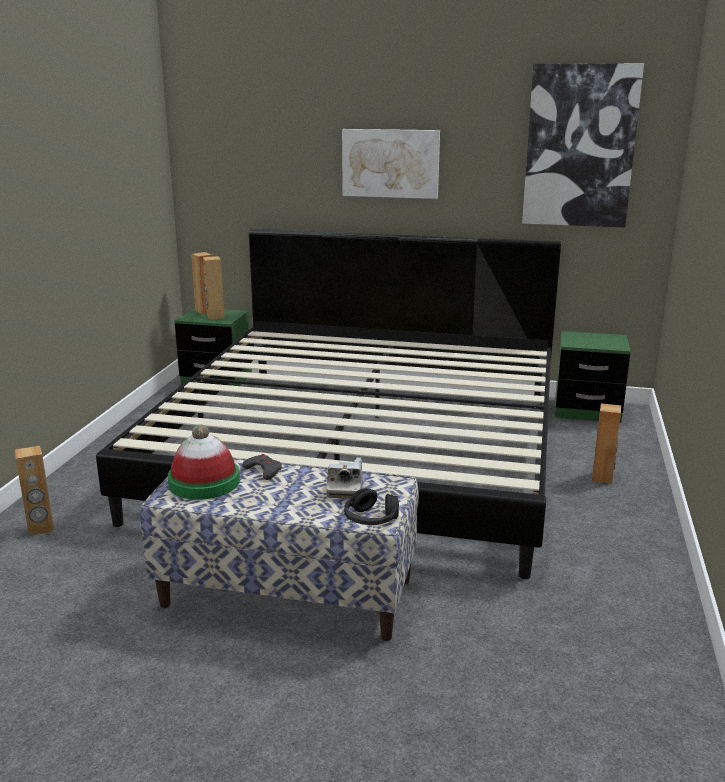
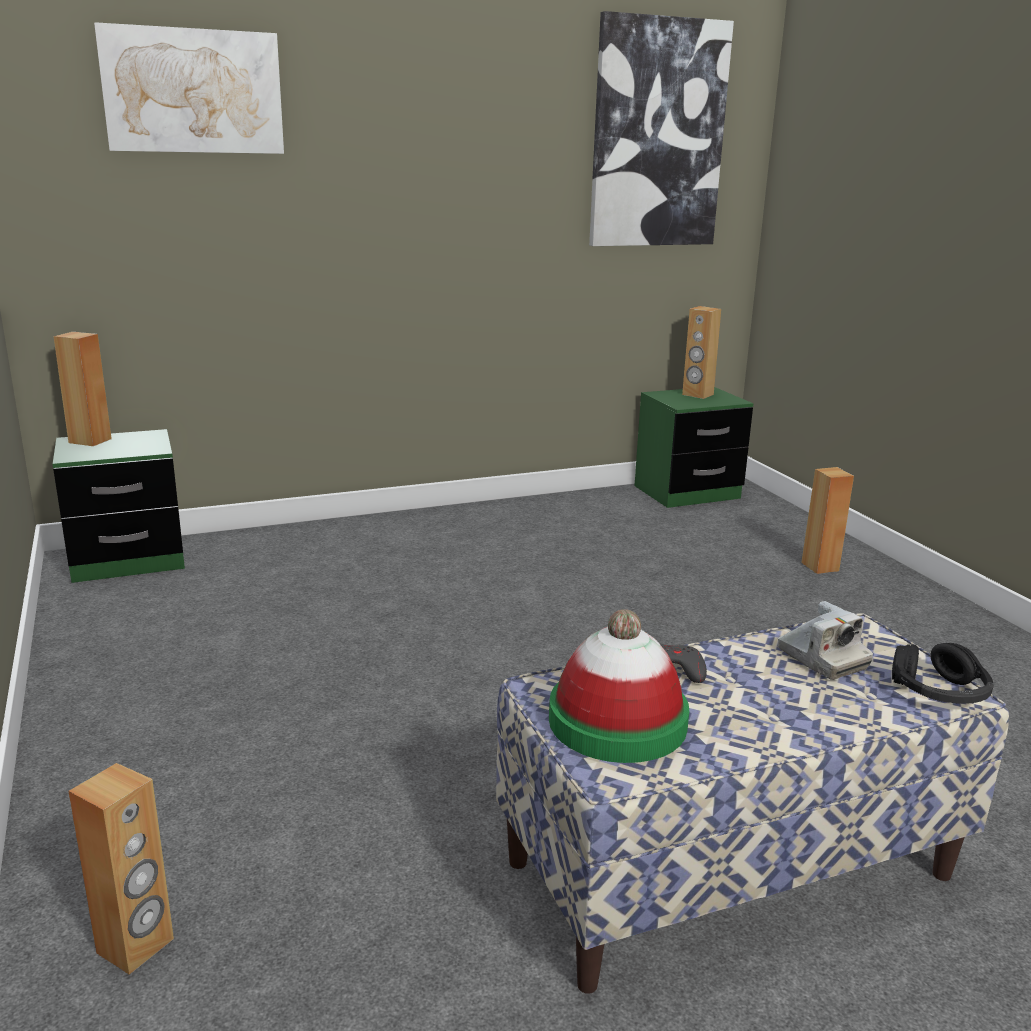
camera: 35 degrees left, 0 degrees up
bed [96,229,561,579] -> none
brown speaker [203,256,225,320] -> brown speaker moved to [682,306,721,399]
picture [342,129,440,199] -> picture moved to [94,22,284,154]

